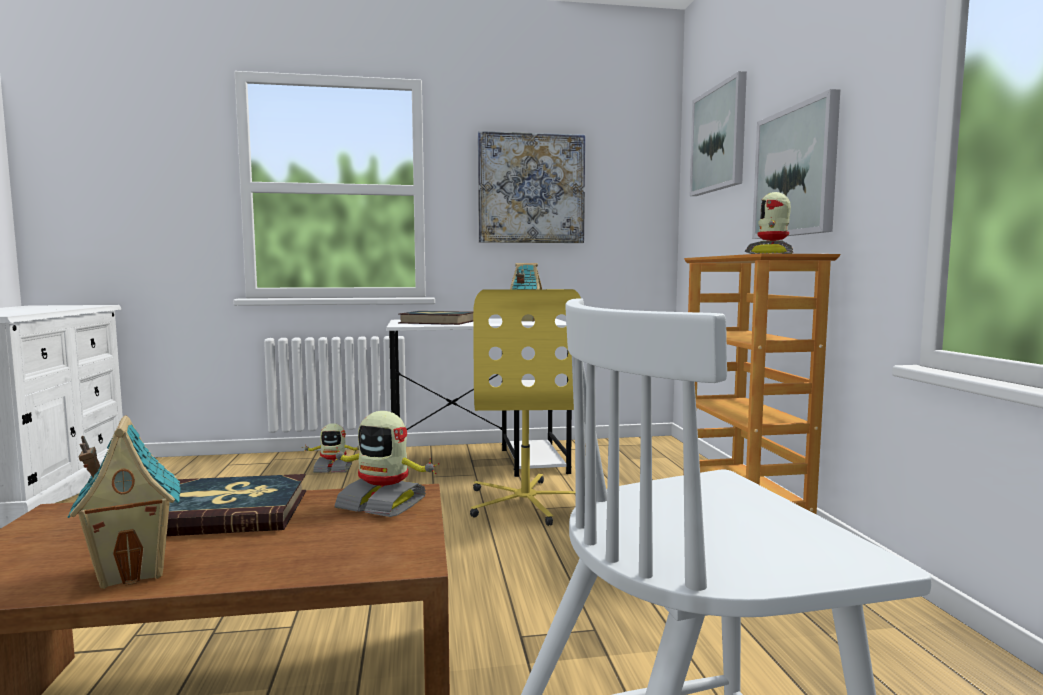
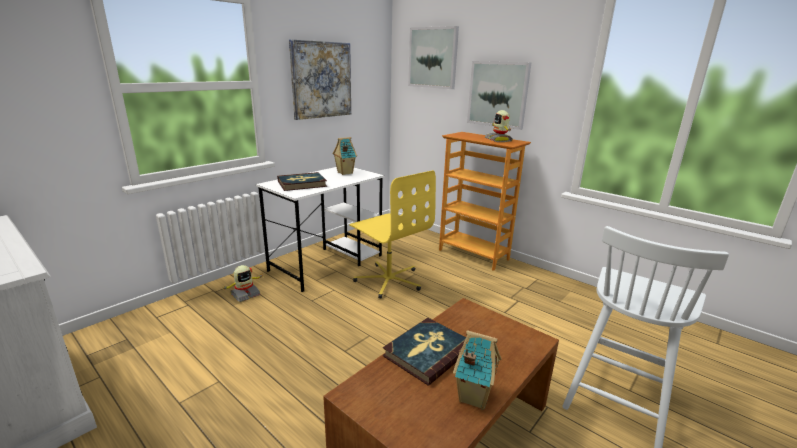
camera: 40 degrees left, 15 degrees up
toy robot [331,411,439,517] -> none

